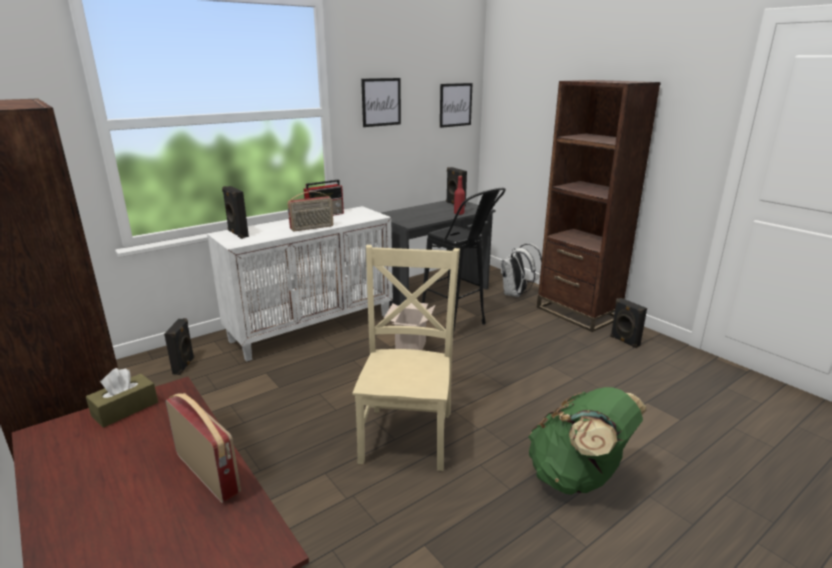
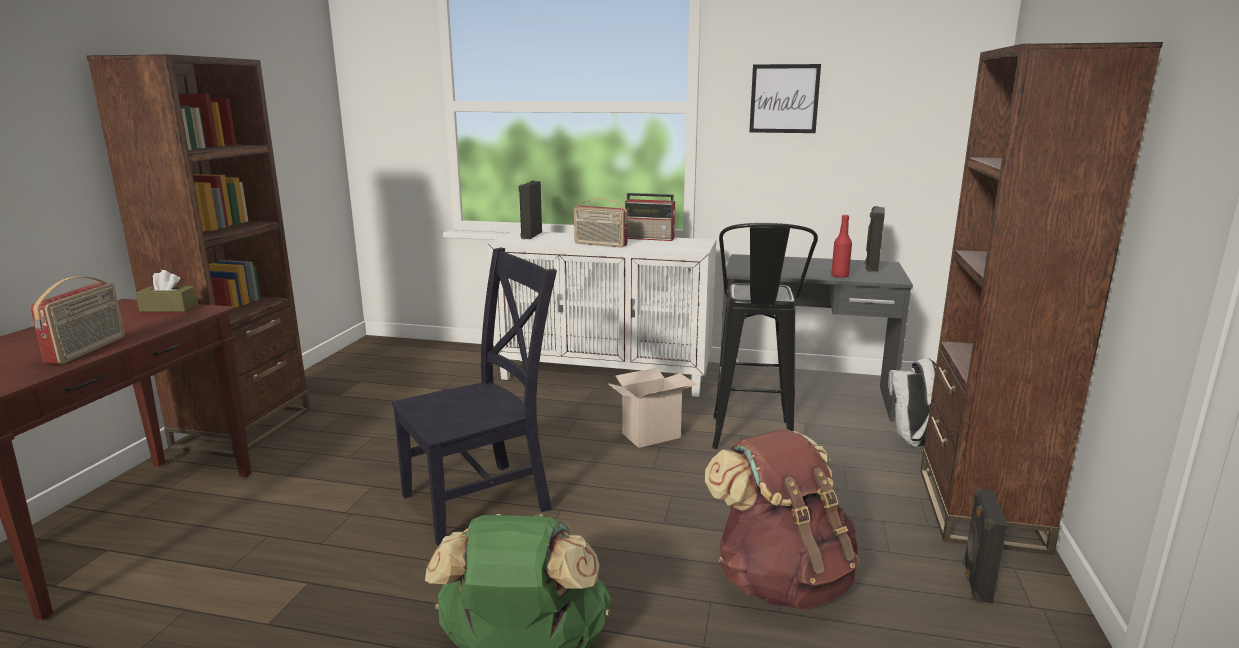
camera: 50 degrees right, 5 degrees down
black speaker [164,318,194,375] -> none
beige chair [353,245,460,471] -> black chair [391,248,557,546]
picture [440,83,473,128] -> none
none -> brown backpack [705,429,859,610]

